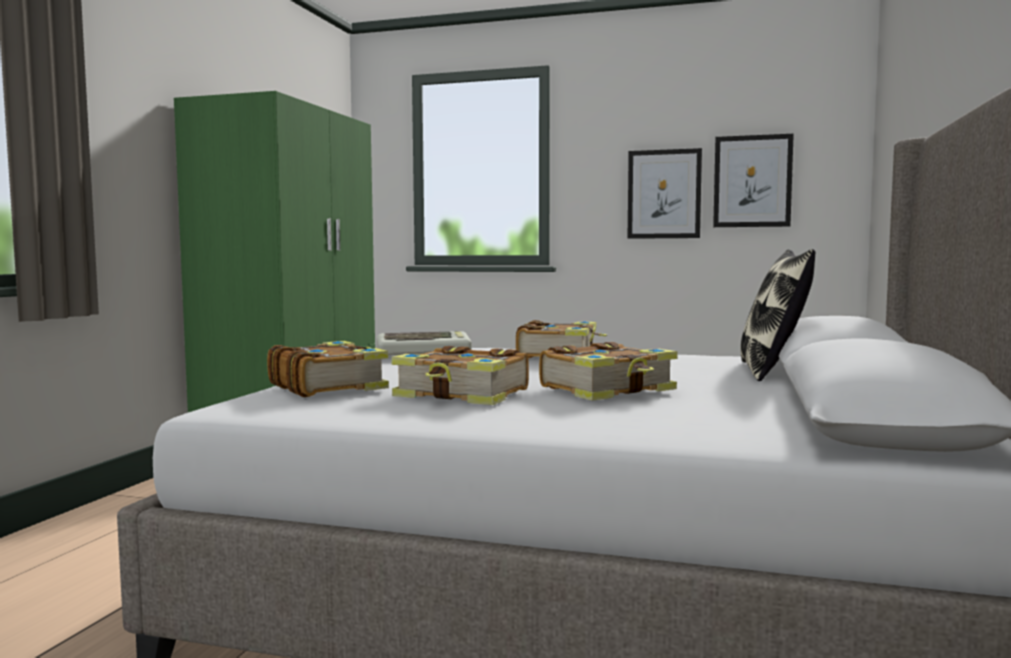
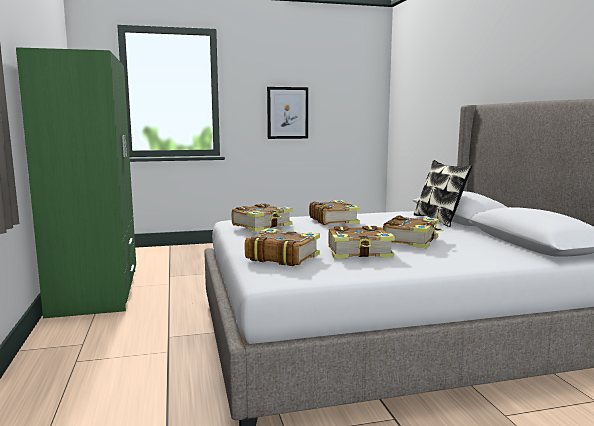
camera: 30 degrees left, 5 degrees up
keyboard [377,331,472,355] -> book [232,203,293,232]
picture [713,134,794,227] -> none

